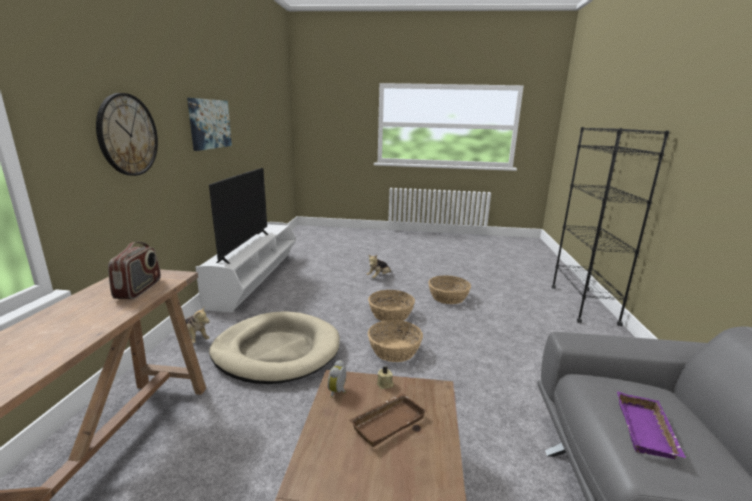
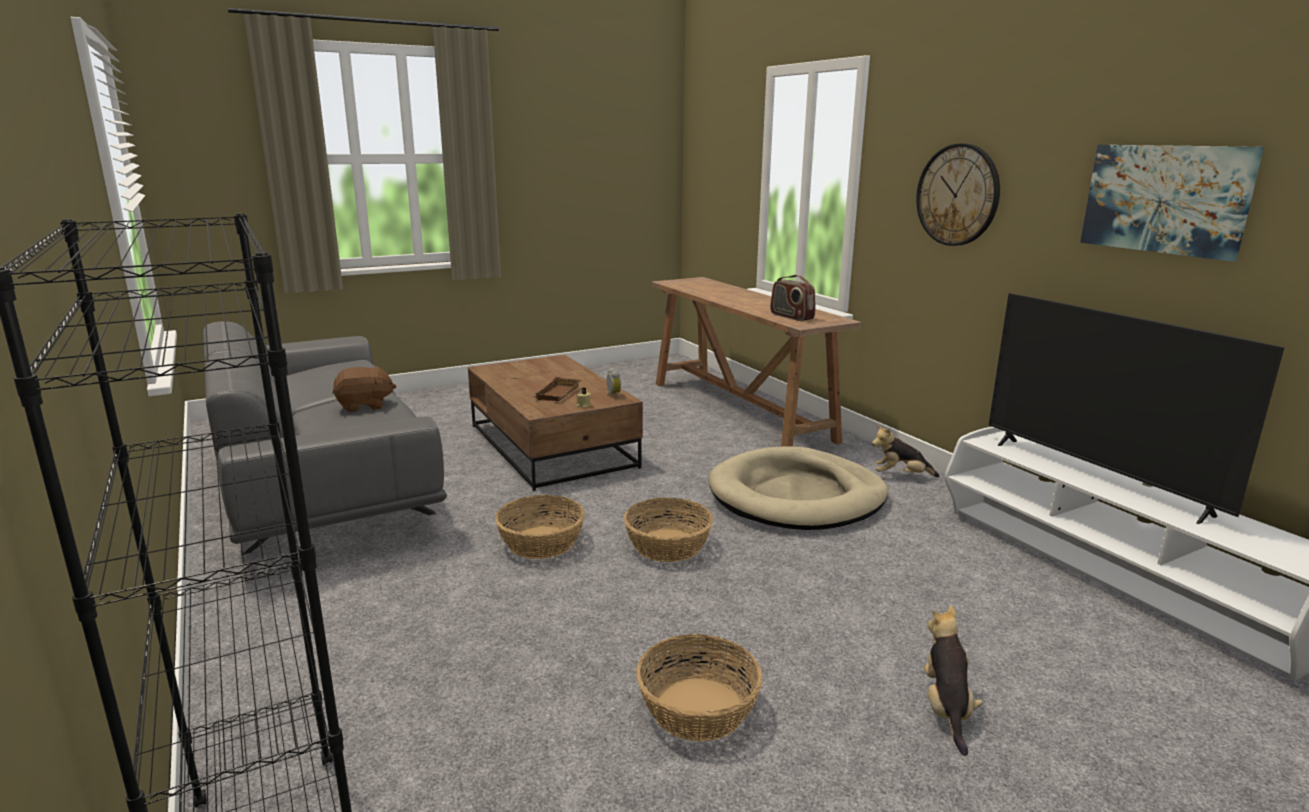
camera: 145 degrees right, 0 degrees up
basket [368,290,415,323] -> basket moved to [495,495,585,559]
purple tray [617,392,686,459] -> brown plush toy [332,366,396,412]

